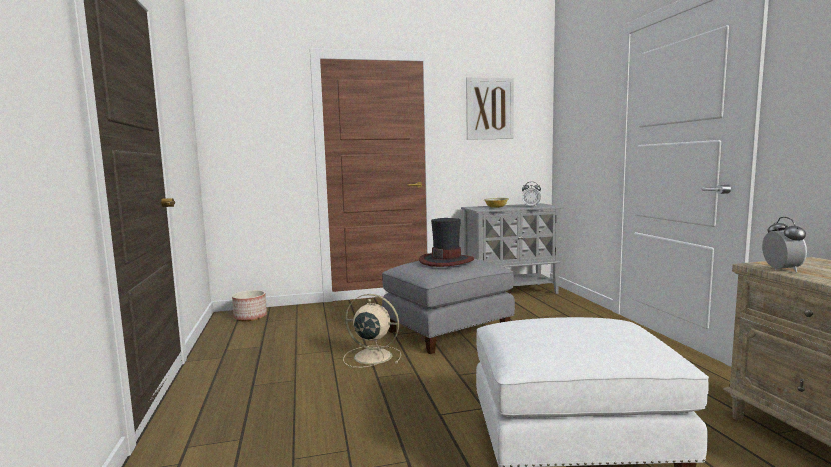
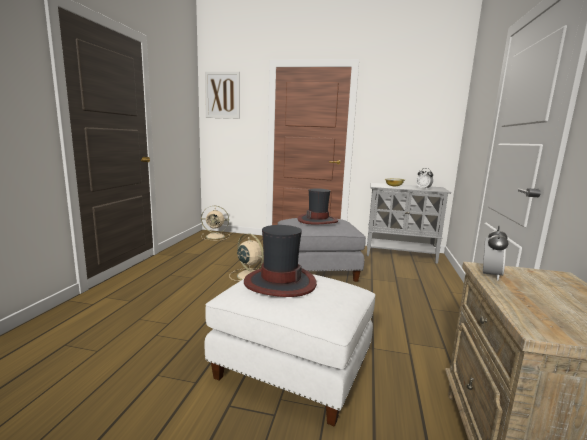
camera: 25 degrees right, 5 degrees up
planter [232,290,267,322] -> beige fan [201,206,230,240]
picture [466,77,514,140] -> picture moved to [205,72,240,119]
none -> hat [244,225,317,297]

